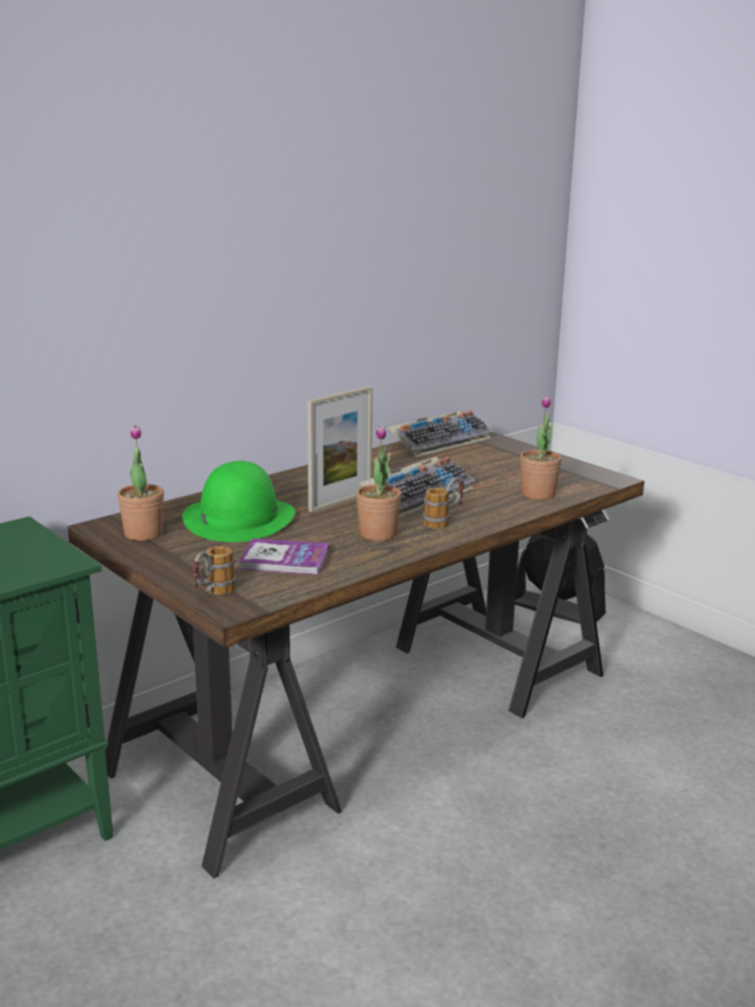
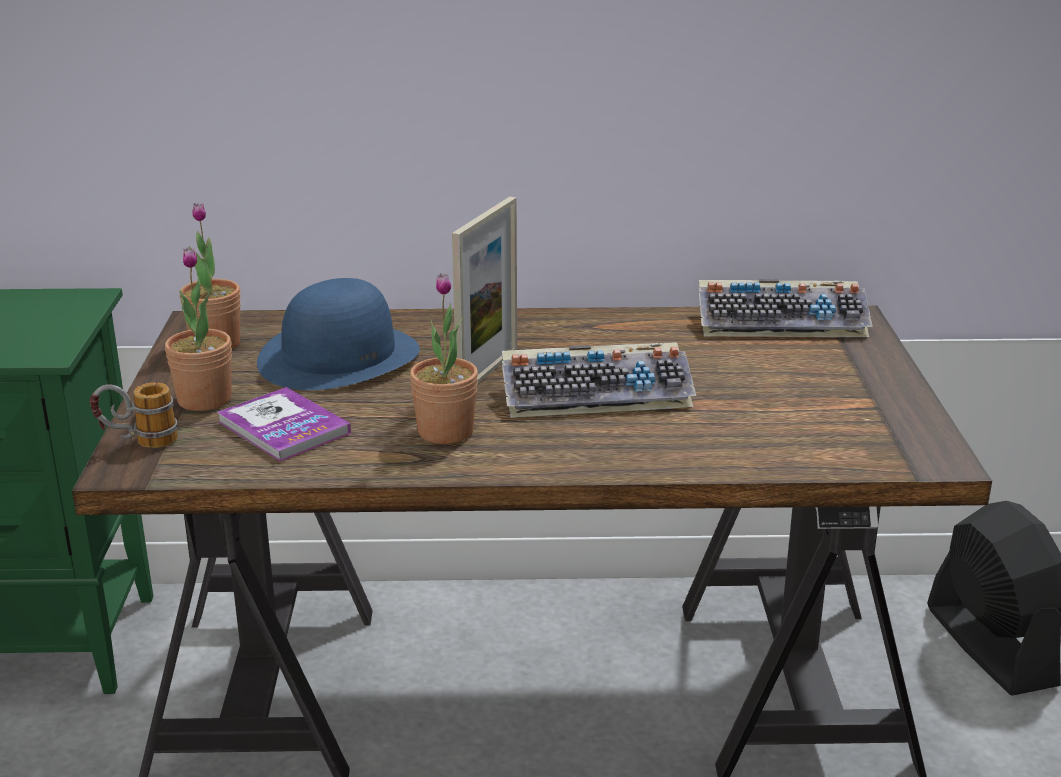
camera: 40 degrees right, 5 degrees up
green hat [182,461,295,542] -> blue hat [257,278,420,390]
picture frame [307,386,373,512] -> picture frame turned 60 degrees counterclockwise [452,197,517,384]
mug [423,476,464,529] -> none
potted plant [520,395,561,500] -> potted plant moved to [165,247,232,411]

